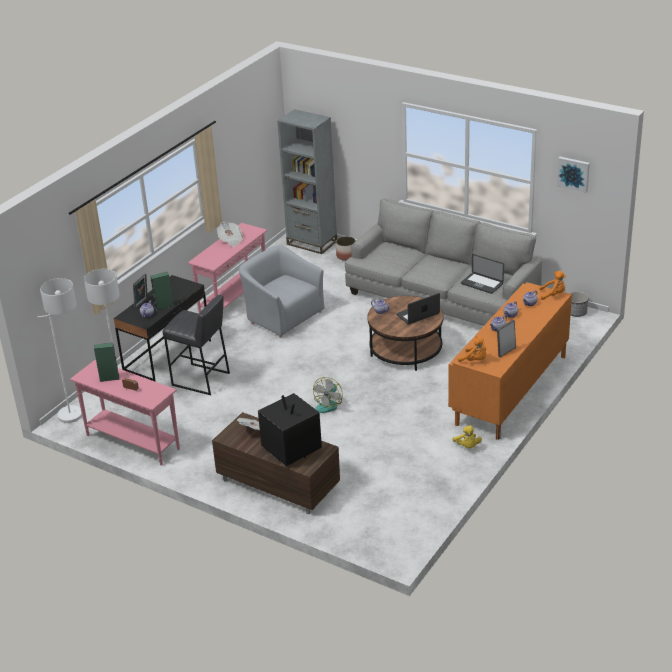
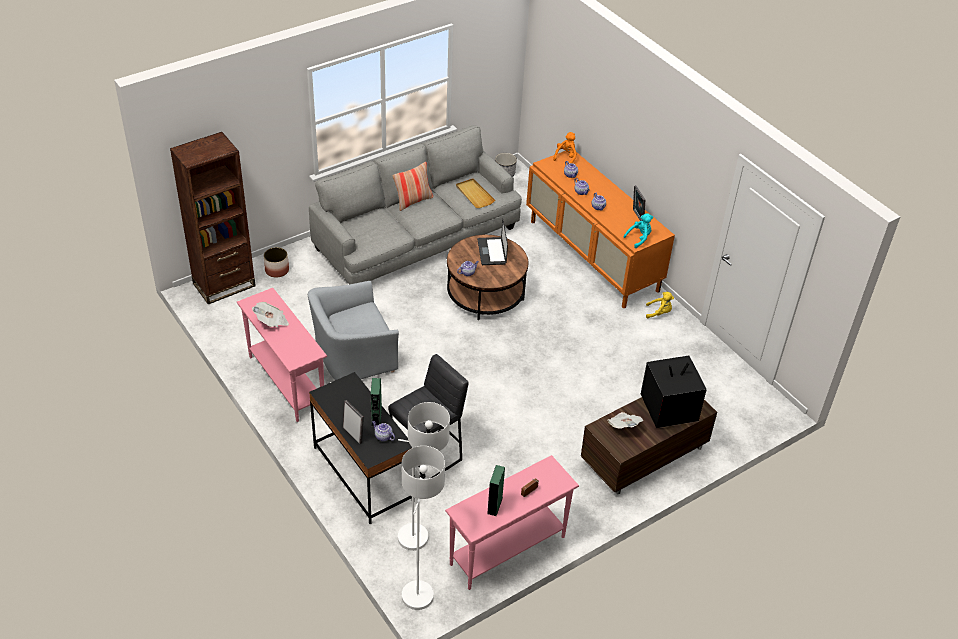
camera: 70 degrees left, 10 degrees up
grey bookcase [277,109,337,254] -> brown bookcase [170,132,256,305]
fan [313,377,343,413] -> none
orange plush toy [458,337,486,362] -> turquoise plush toy [623,213,653,248]
laptop [461,254,504,294] -> beige tray [456,178,495,208]
picture [557,157,590,193] -> none
none -> pillow [392,162,433,211]

